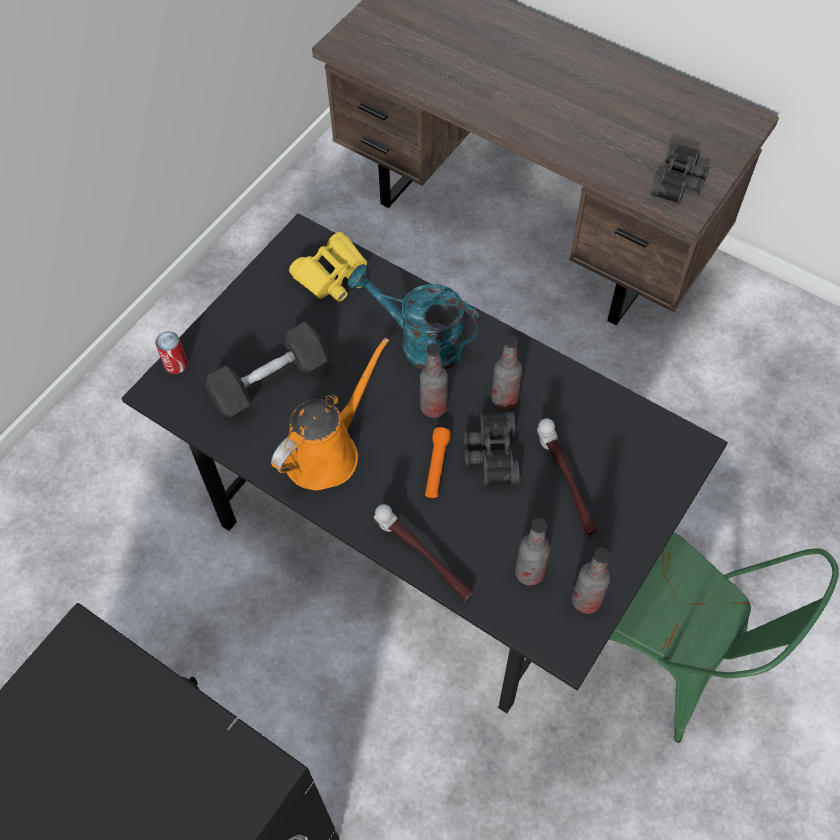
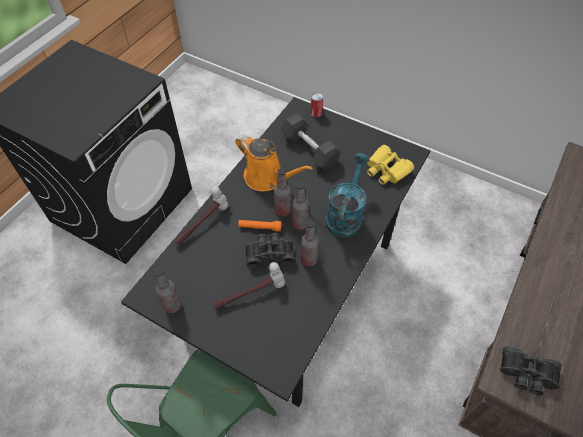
camera: 85 degrees right, 5 degrees down
bottle [515,518,550,586] -> bottle moved to [274,168,291,216]

